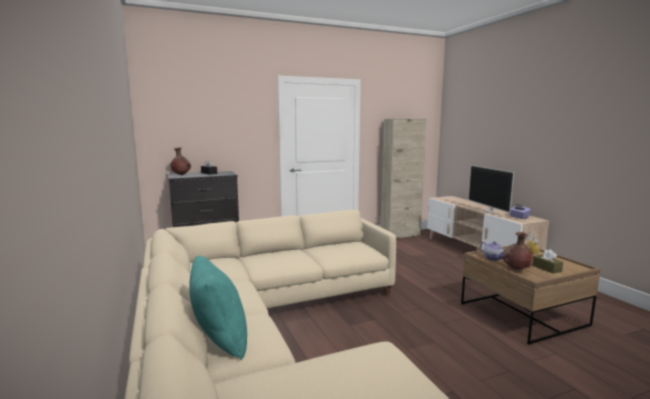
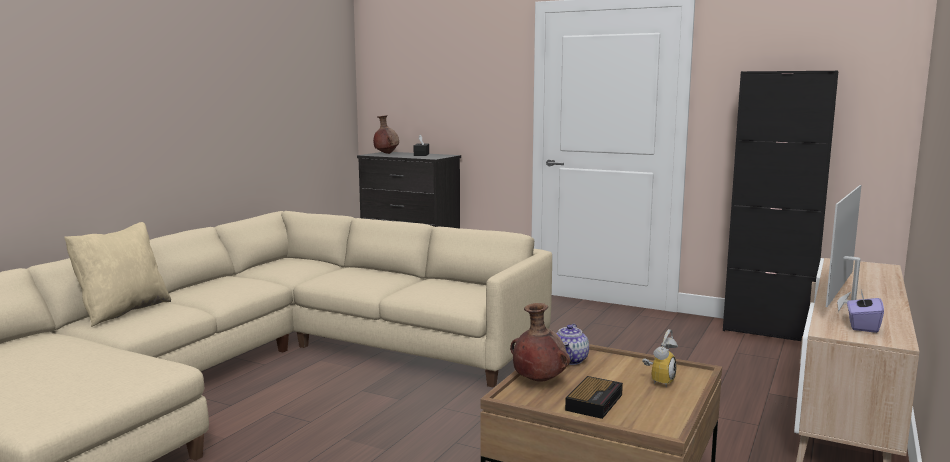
camera: 50 degrees right, 0 degrees up
turquoise pillow [189,256,247,360] -> beige pillow [64,222,171,327]
beige cabinet [381,119,426,238] -> black cabinet [723,71,839,341]
brown tissue box [533,249,563,274] -> alarm clock [565,376,623,419]

